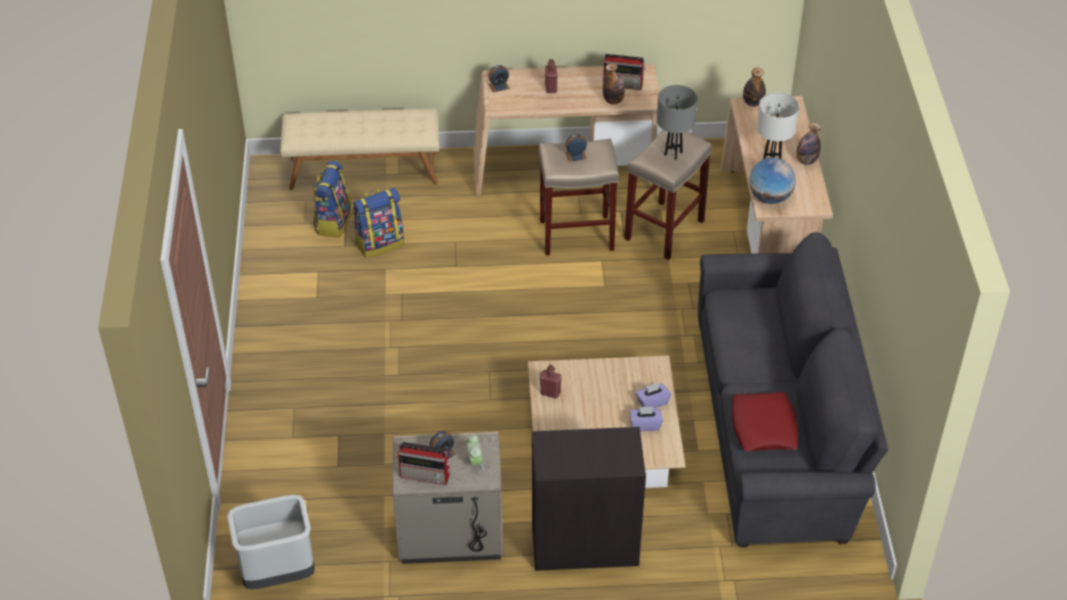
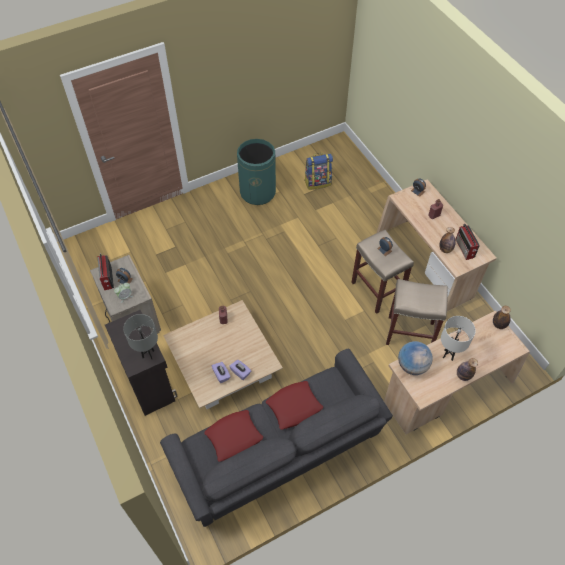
camera: 65 degrees right, 10 degrees up
grey trash can [227,495,315,589] -> none
beige bench [280,109,439,190] -> none
backpack [353,188,404,258] -> none
grey table lamp [657,85,698,160] -> grey table lamp moved to [123,314,158,359]
none -> green trash can [237,139,276,205]
none -> red pillow [266,381,323,430]

